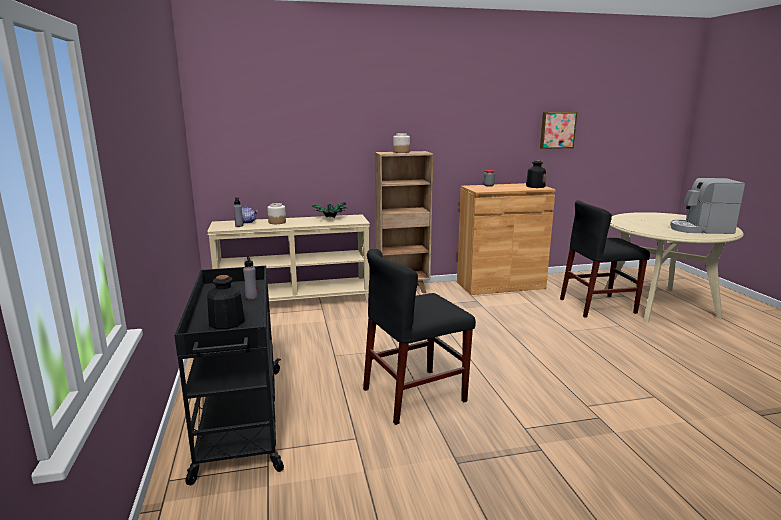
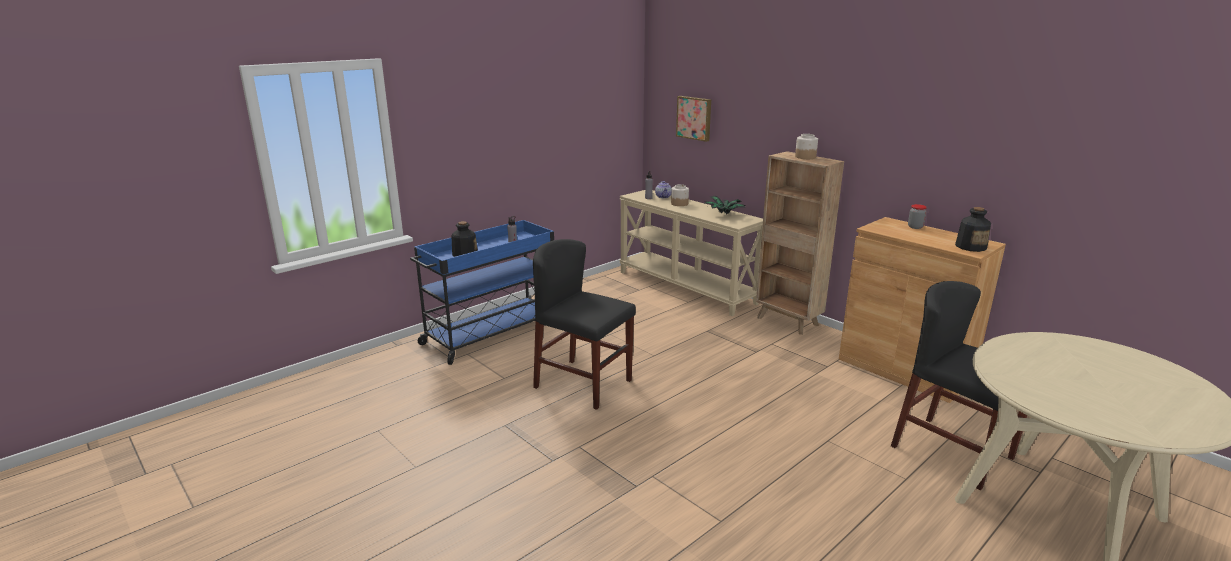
camera: 60 degrees right, 5 degrees up
black cart [174,266,284,485] -> blue cart [410,220,554,365]
picture [540,112,577,149] -> picture moved to [676,96,711,142]
coffee machine [670,178,745,234] -> none

